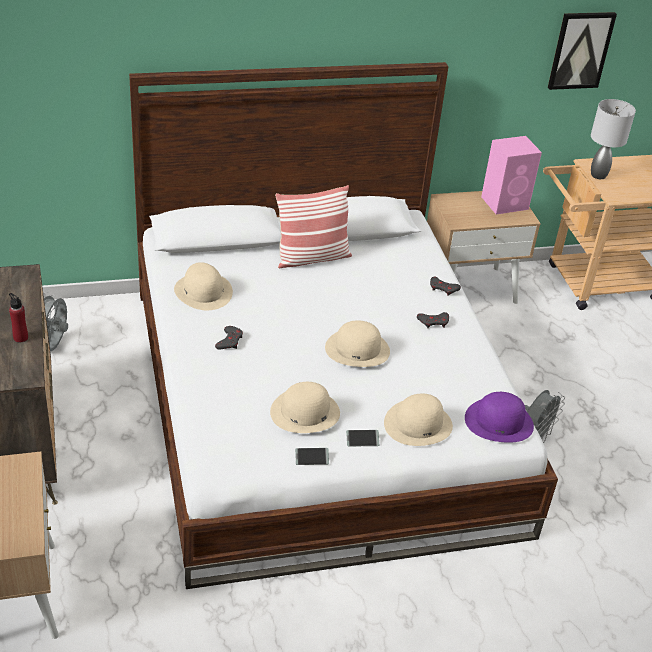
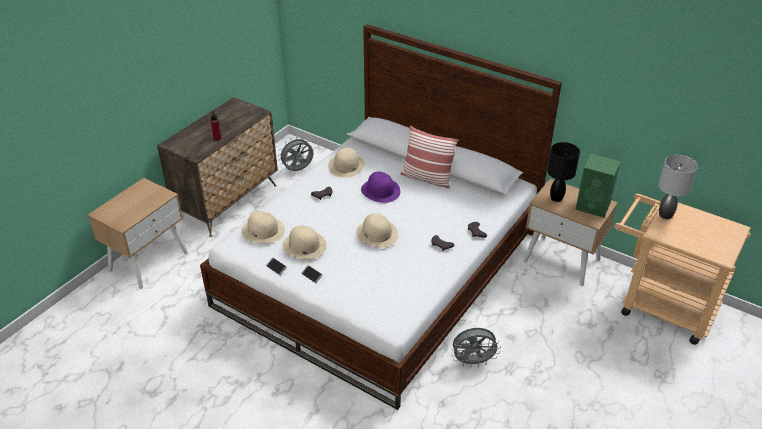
camera: 50 degrees right, 0 degrees up
beige hat [384,394,453,446] -> beige hat moved to [241,211,285,243]
purple hat [465,392,534,443] -> purple hat moved to [361,172,400,203]
pink speaker [481,136,542,214] -> green speaker [575,154,621,218]
picture [548,12,617,90] -> none
none -> black table lamp [547,142,580,202]

